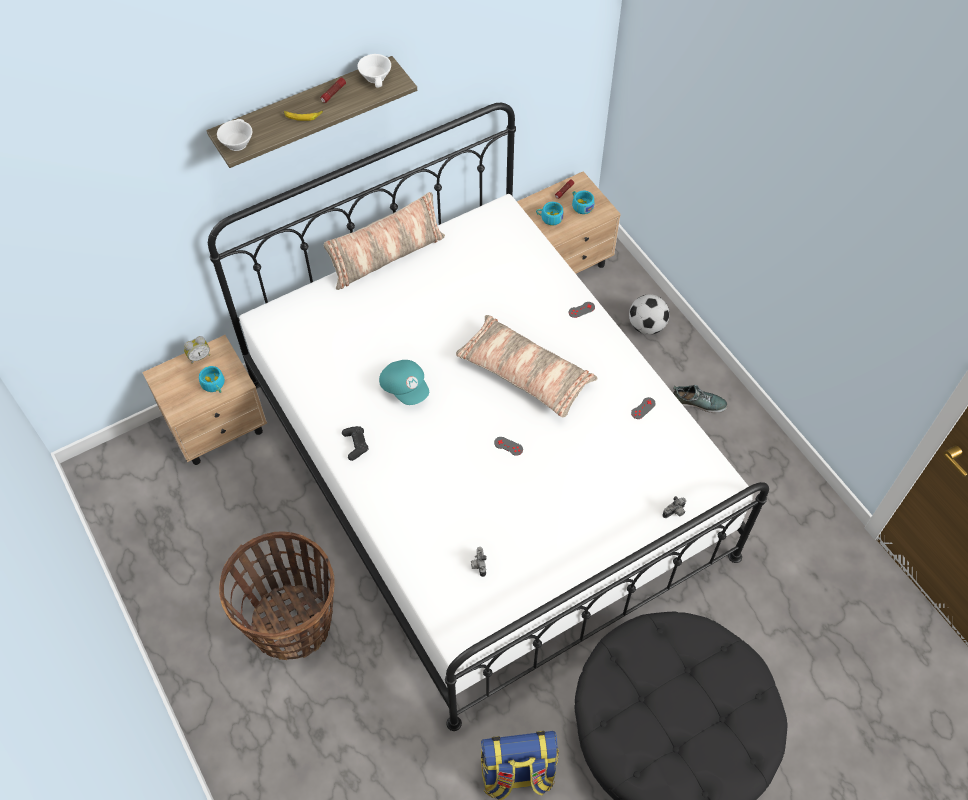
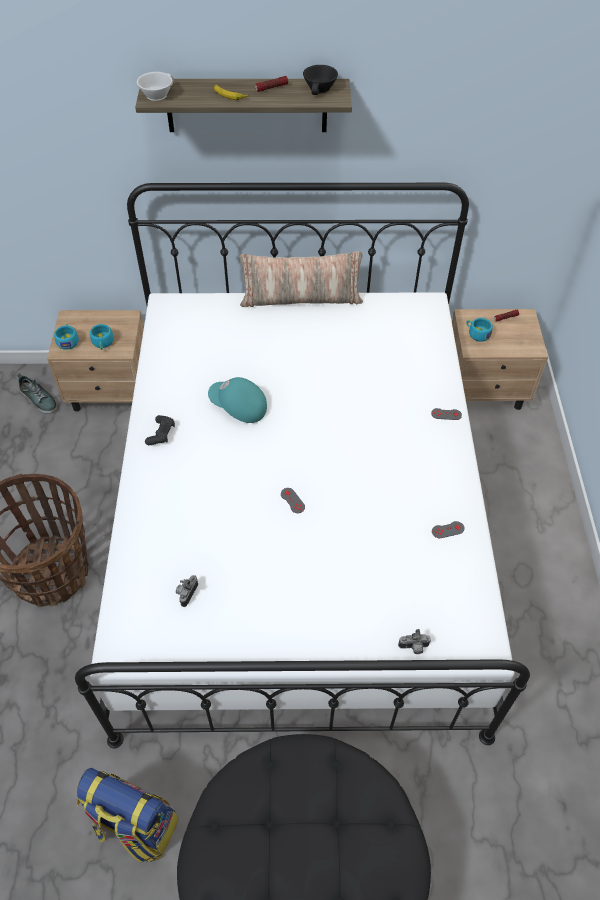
camera: 30 degrees right, 5 degrees down
alarm clock [184,336,210,364] -> none
white cup [357,54,391,88] -> black cup [303,65,338,95]
turquoise cap [379,360,429,405] -> turquoise cap turned 120 degrees clockwise [208,377,267,423]
pillow [456,315,597,417] -> none
turquoise cup [572,191,594,214] -> turquoise cup moved to [54,324,79,350]
football [629,294,670,335] -> none
shoe [673,385,728,413] -> shoe moved to [17,373,57,414]

